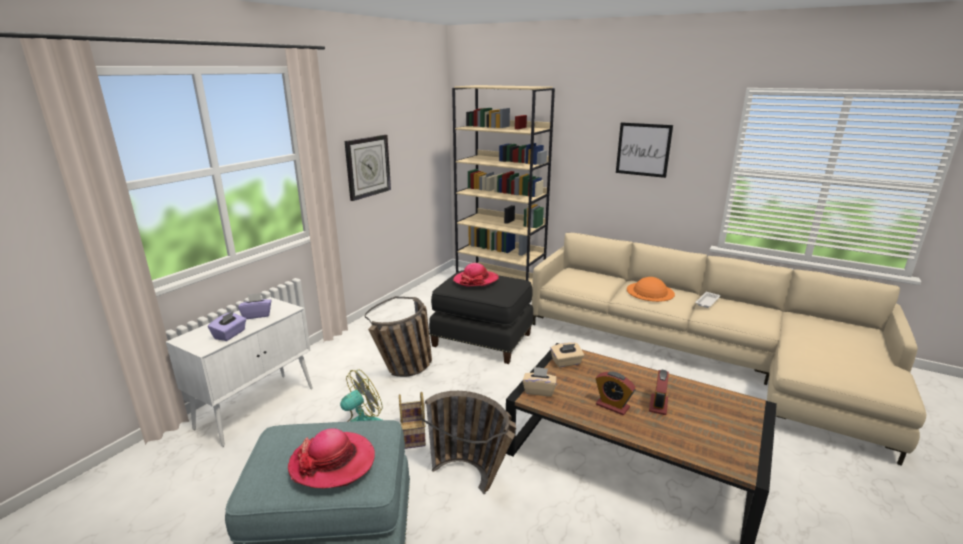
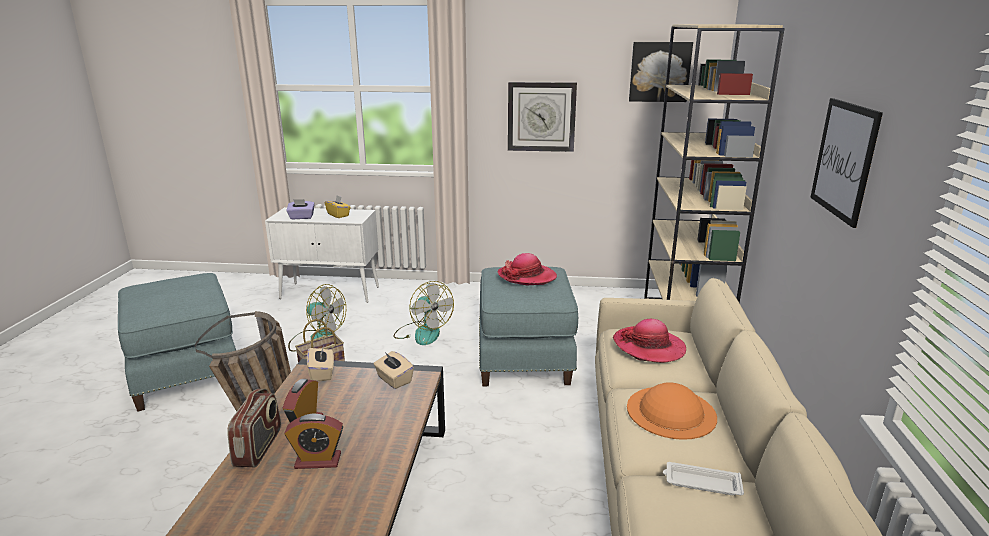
camera: 65 degrees right, 0 degrees up
purple tissue box [238,293,272,319] -> yellow tissue box [325,195,351,218]
hat [288,428,375,488] -> hat moved to [613,319,686,363]
basket [365,296,432,377] -> fan [393,281,454,345]
black ottoman [429,270,534,364] -> blue ottoman [479,267,578,386]
none -> radio [227,389,281,467]
none -> picture [629,42,693,102]

